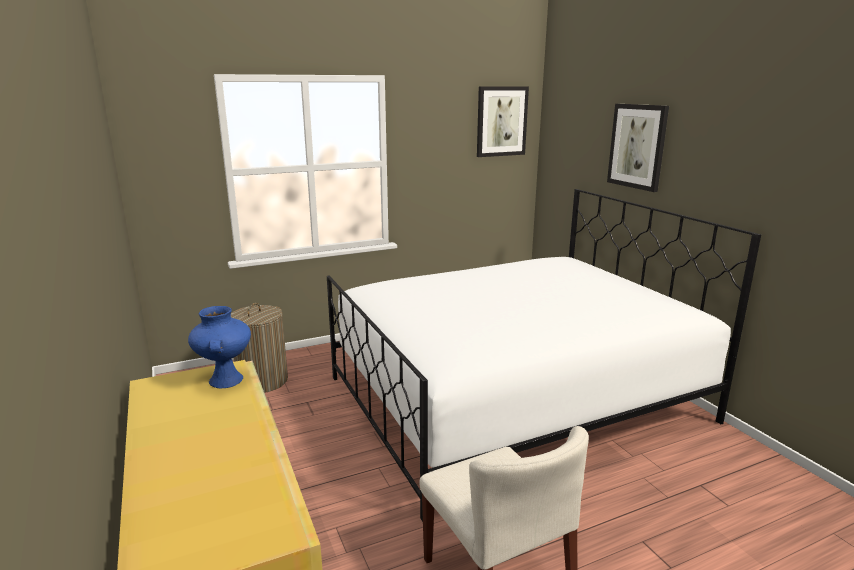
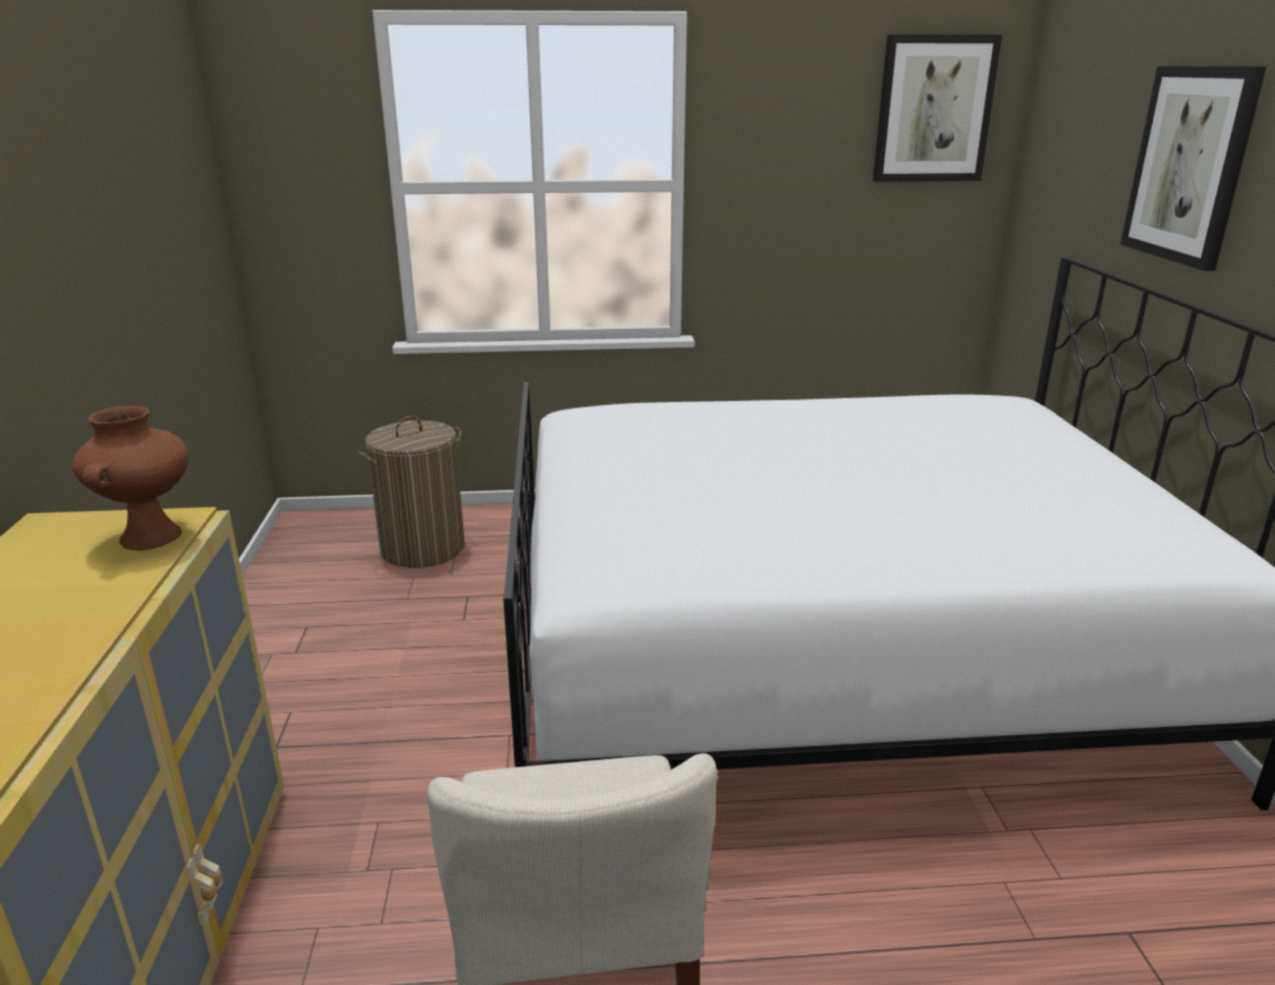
camera: 20 degrees right, 5 degrees up
blue vase [188,306,251,388] -> brown vase [72,406,189,551]

